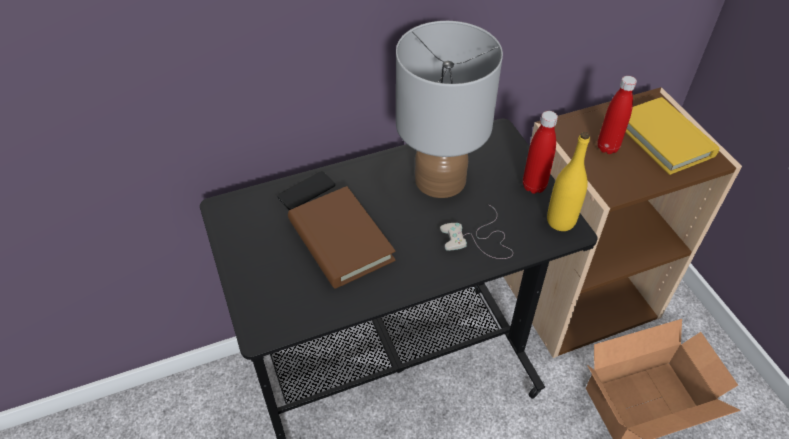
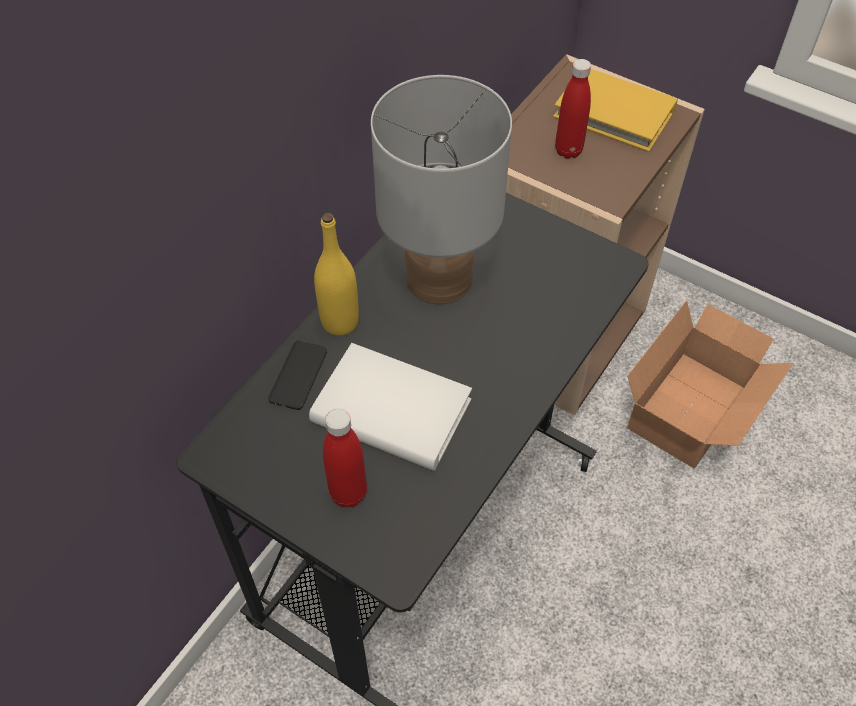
camera: 35 degrees left, 5 degrees up
brown book [288,186,396,289] -> white book [309,343,472,471]
white game controller [440,204,513,259] -> none
red bottle [523,111,558,194] -> red bottle moved to [323,408,367,507]
yellow bottle [547,132,590,231] -> yellow bottle moved to [314,213,359,336]

